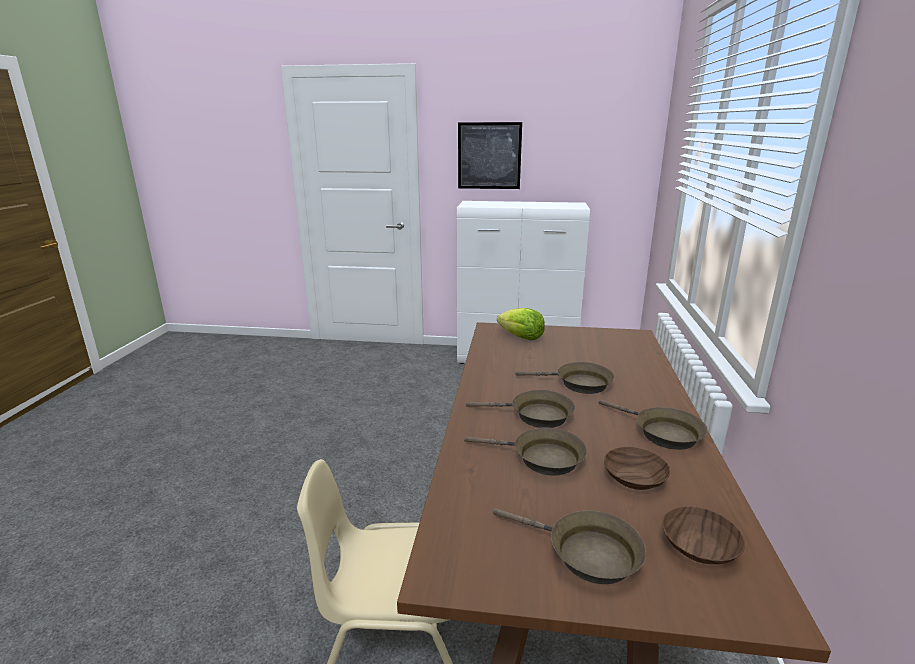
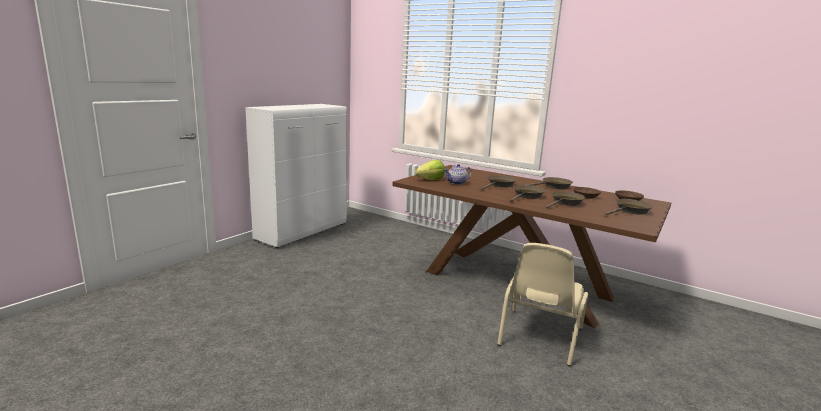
camera: 65 degrees left, 5 degrees down
picture [458,122,522,189] -> none
none -> teapot [444,164,472,185]

